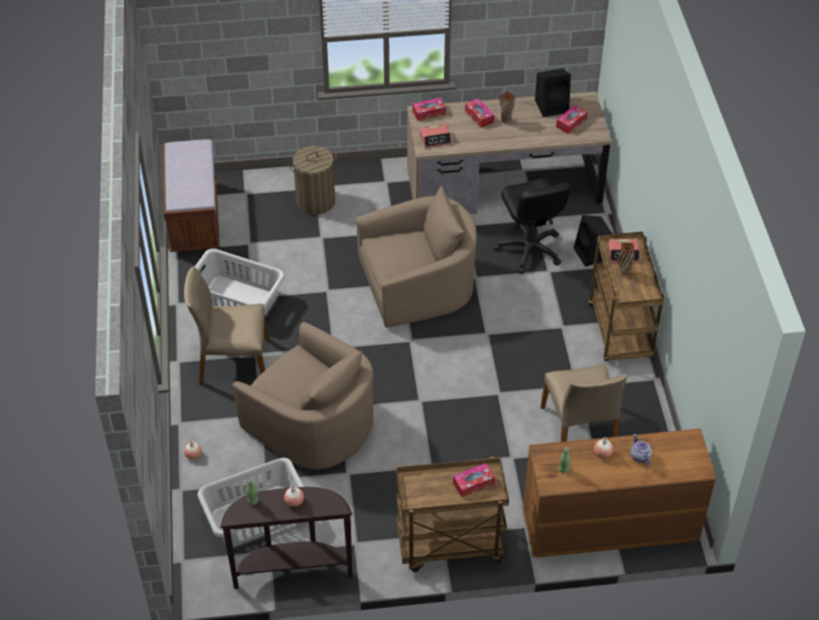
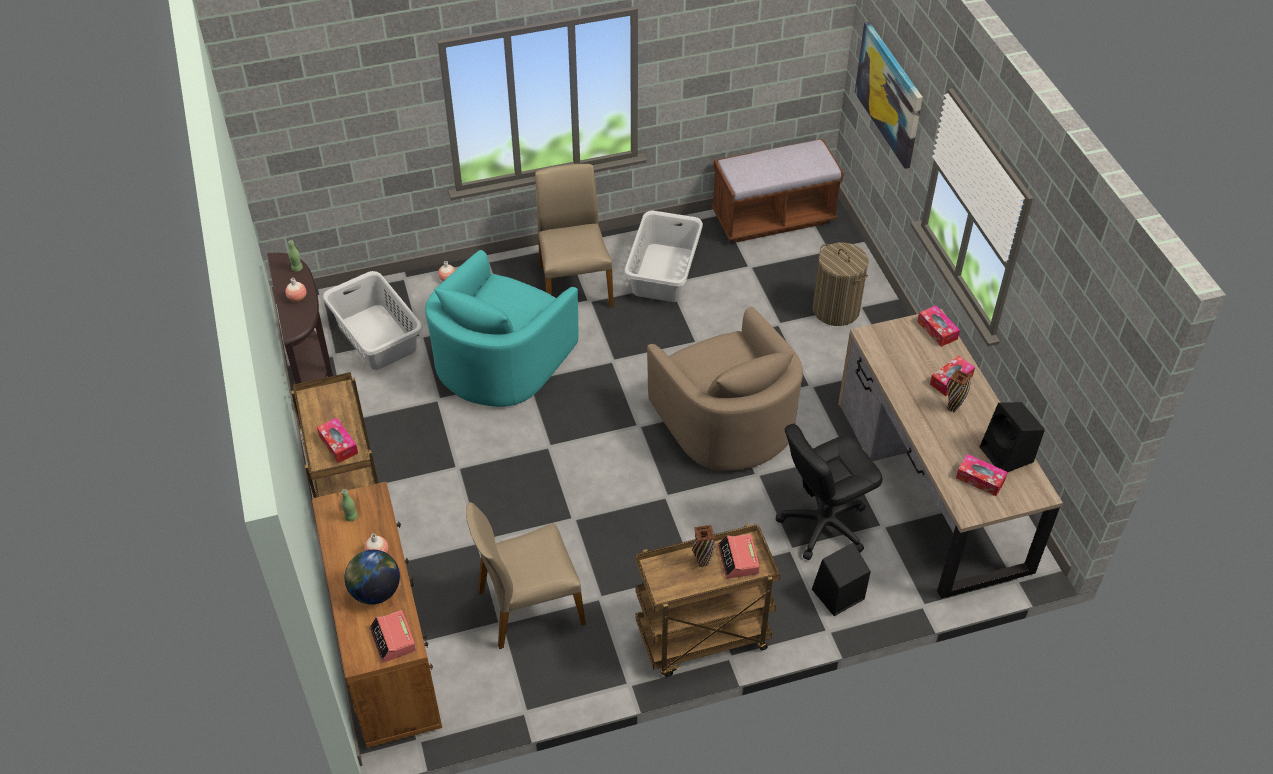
camera: 80 degrees right, 0 degrees up
beige armchair [232,322,373,470] -> turquoise armchair [425,250,579,407]
alarm clock [420,124,452,148] -> alarm clock moved to [369,610,417,663]
teapot [630,434,652,466] -> globe [345,550,400,605]
none -> picture [854,22,923,169]

